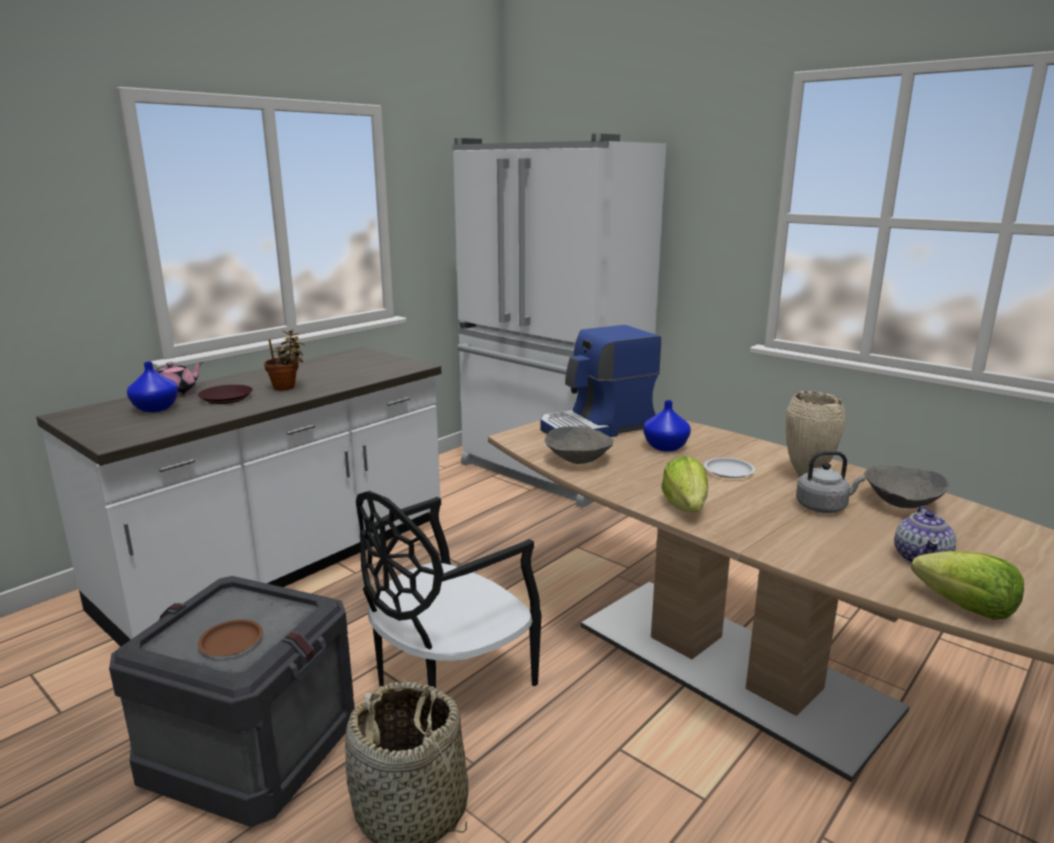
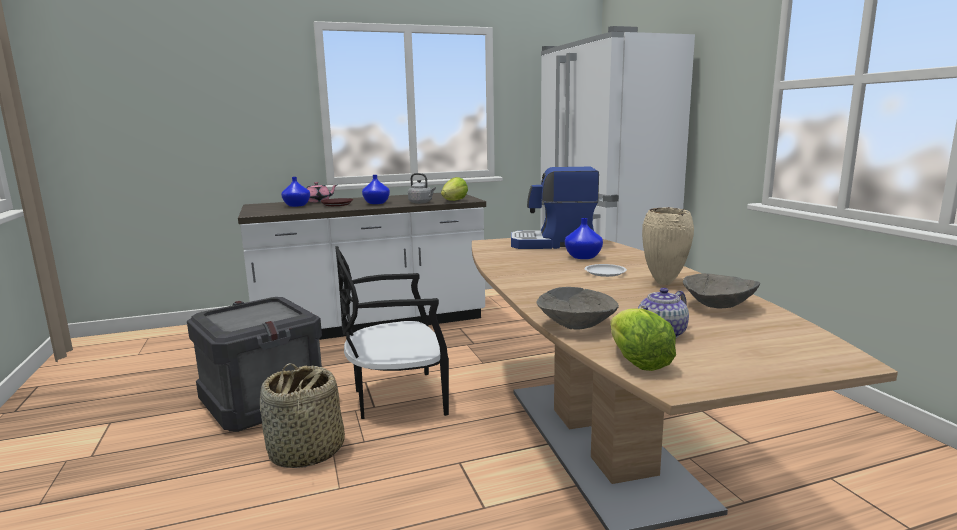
camera: 30 degrees right, 5 degrees down
brown plate [198,619,263,656] -> none
potted plant [264,330,305,390] -> blue vase [362,175,390,204]
grey bowl [544,426,614,464] -> grey bowl moved to [536,287,619,330]
lettuce [661,456,708,512] -> lettuce moved to [441,177,468,201]
grey kettle [796,451,865,513] -> grey kettle moved to [408,173,436,204]

